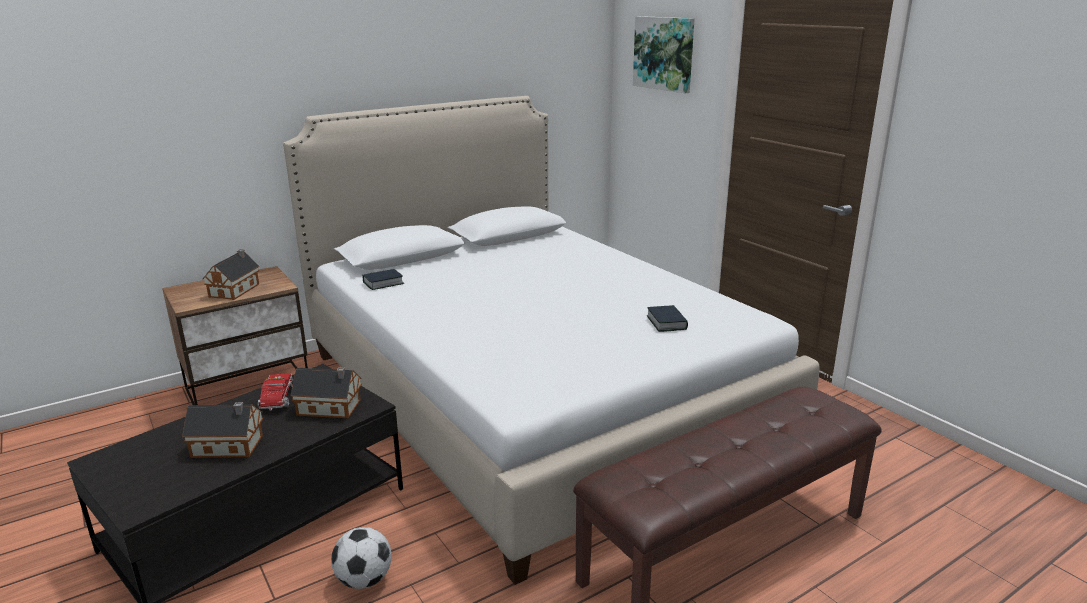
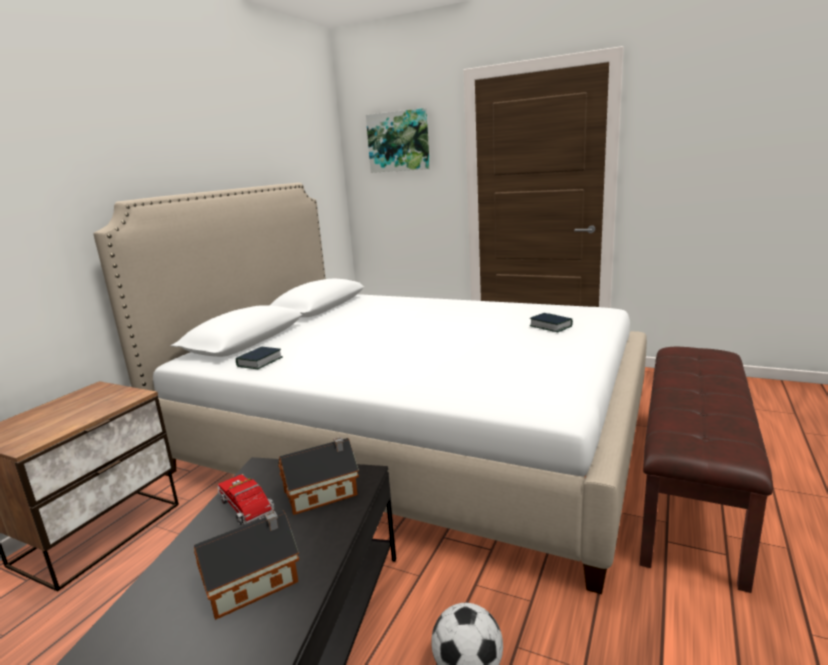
camera: 30 degrees left, 5 degrees down
toy house [202,249,260,300] -> none

